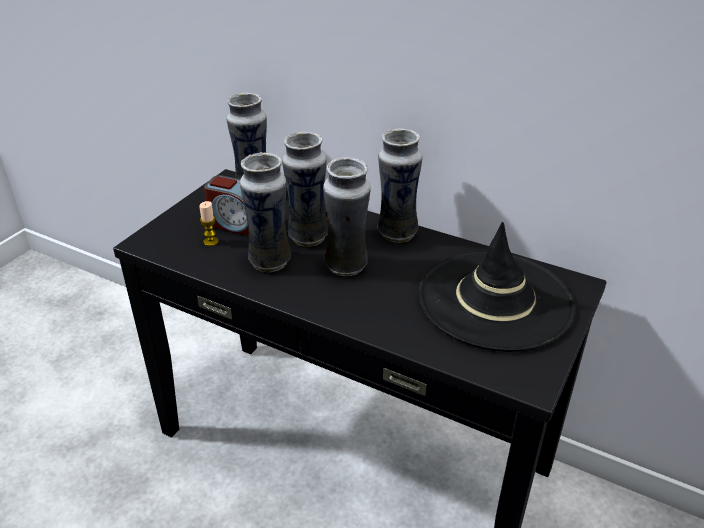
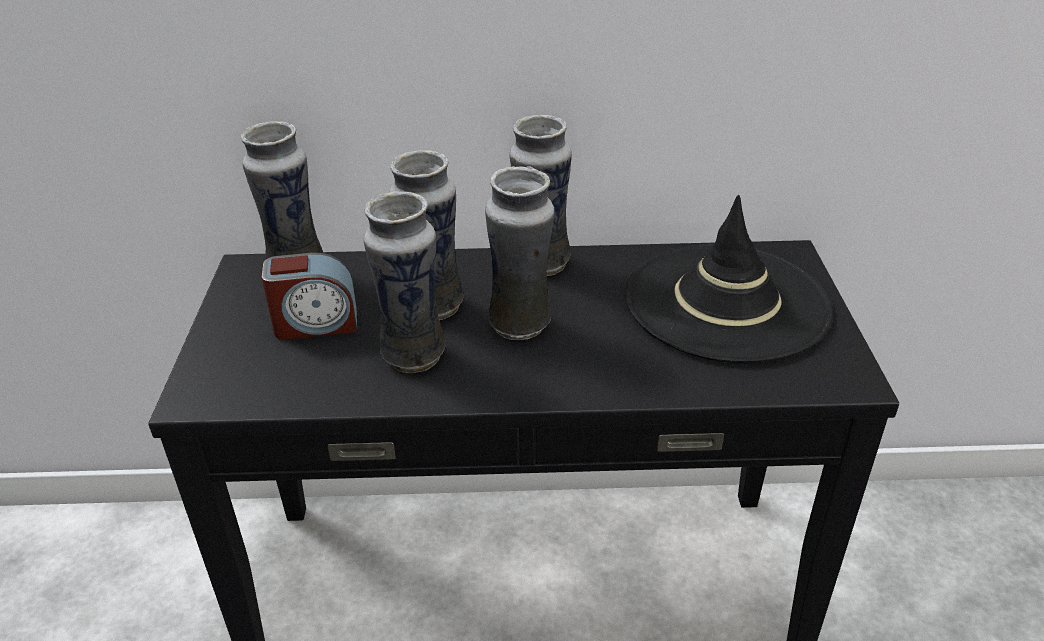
camera: 30 degrees left, 0 degrees up
candle [199,201,219,246] -> none

